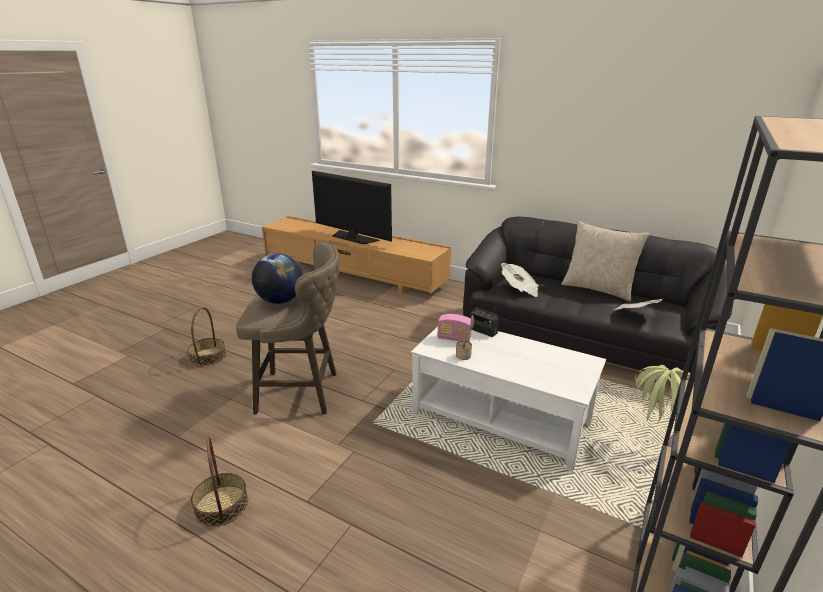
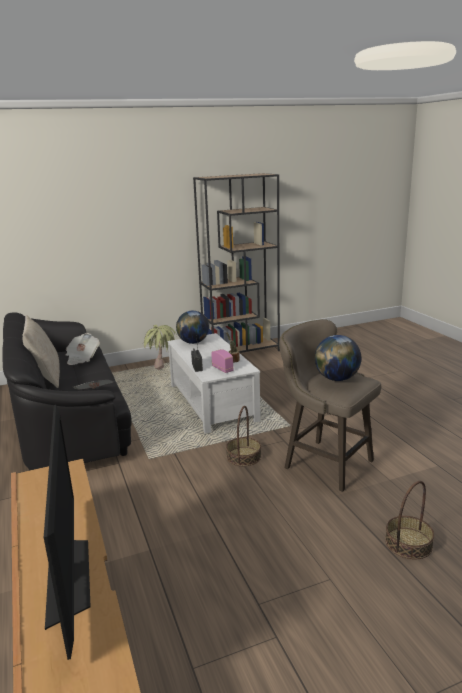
camera: 140 degrees left, 5 degrees down
basket [191,437,248,527] -> basket moved to [226,406,261,466]
none -> globe [176,311,209,344]

